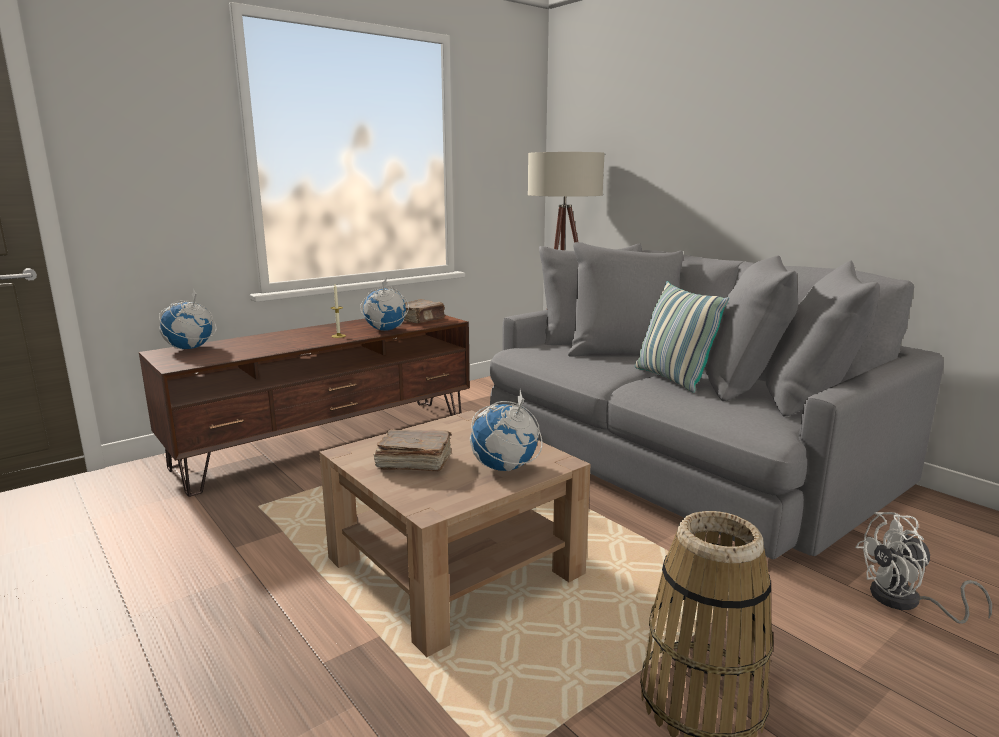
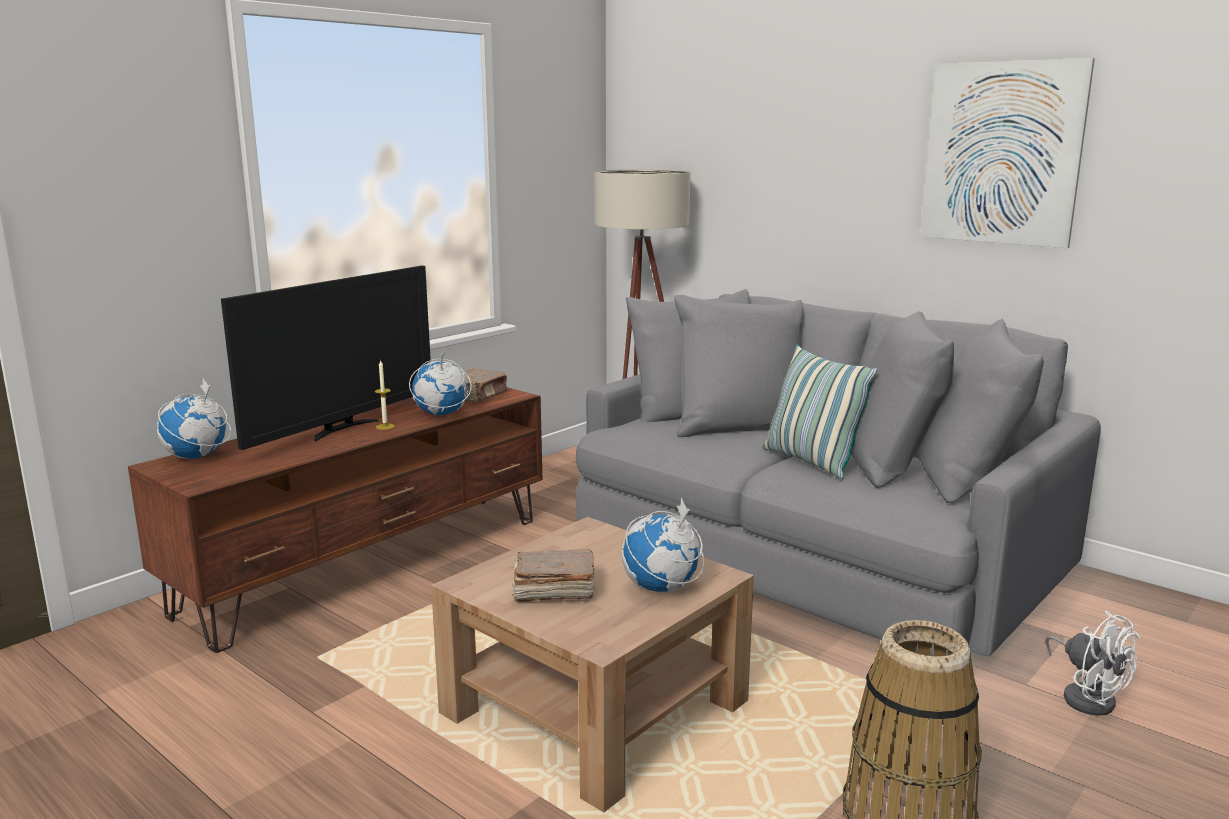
camera: 10 degrees left, 0 degrees up
white fan [855,512,992,624] -> white fan turned 105 degrees counterclockwise [1045,611,1140,716]
none -> television [221,266,431,450]
none -> picture [921,58,1095,248]

